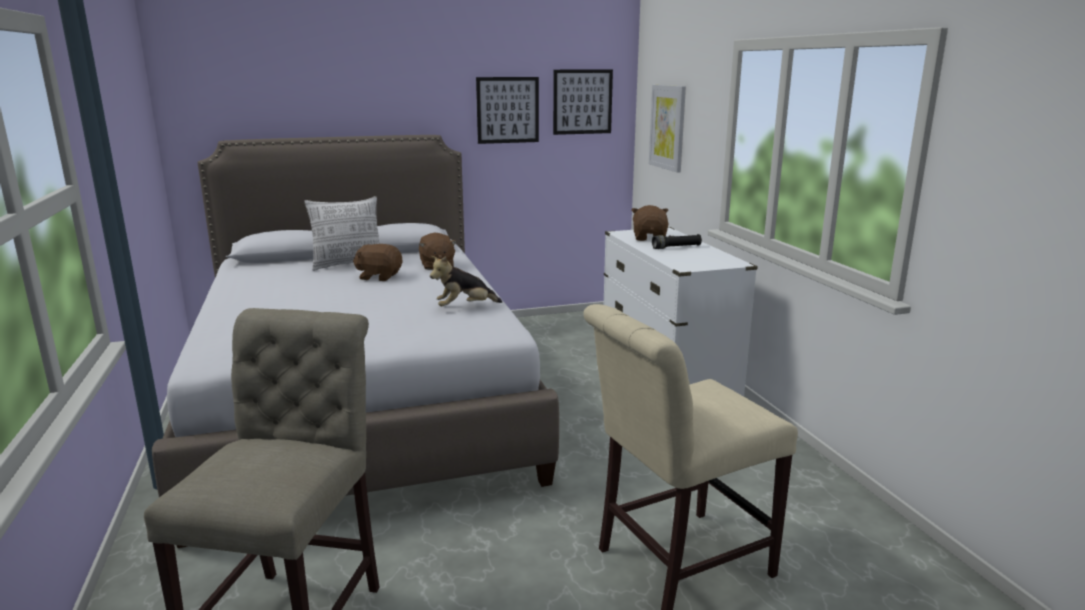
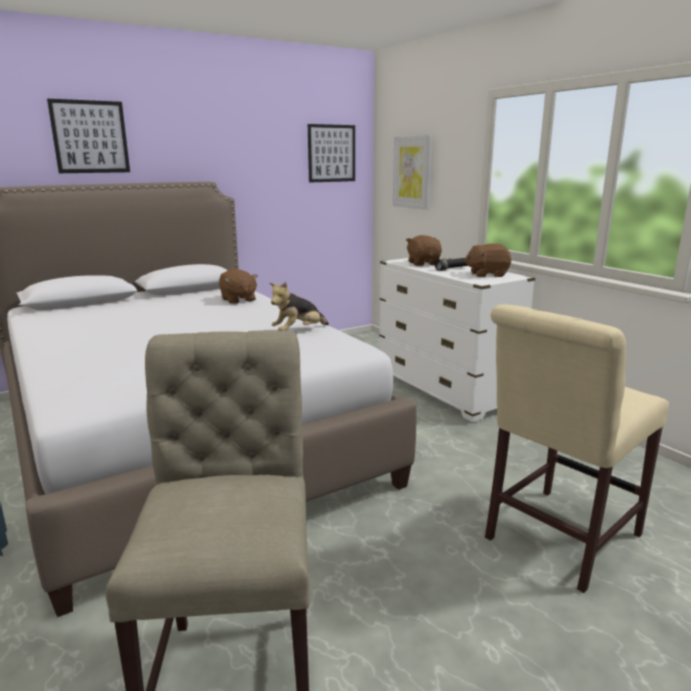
camera: 15 degrees left, 0 degrees up
pillow [304,196,380,271] -> none
brown plush toy [353,244,402,281] -> brown plush toy moved to [464,243,511,277]
picture [476,77,539,144] -> picture moved to [47,99,130,173]

